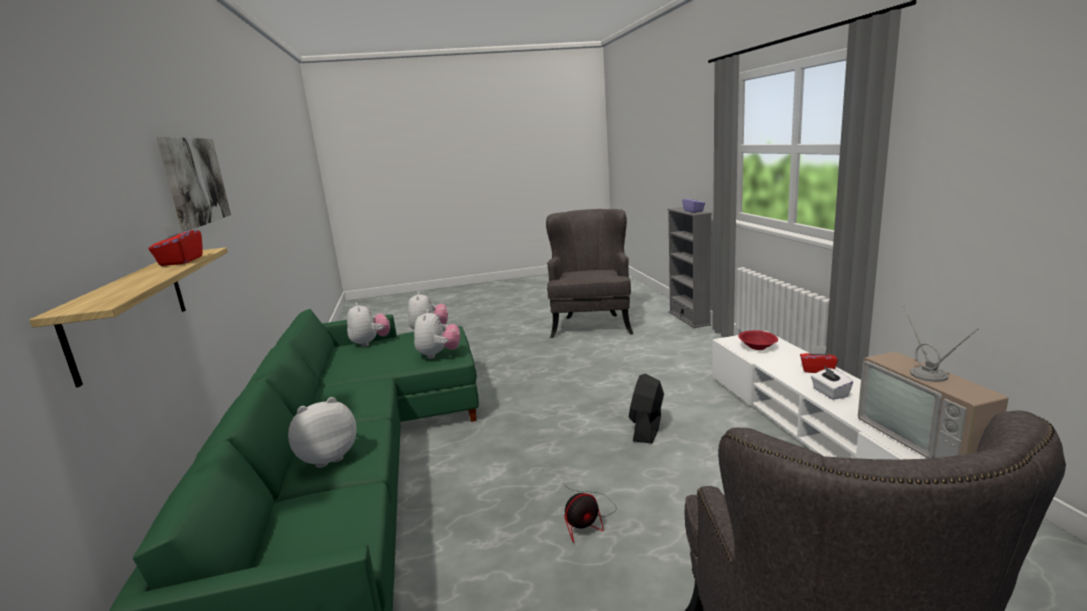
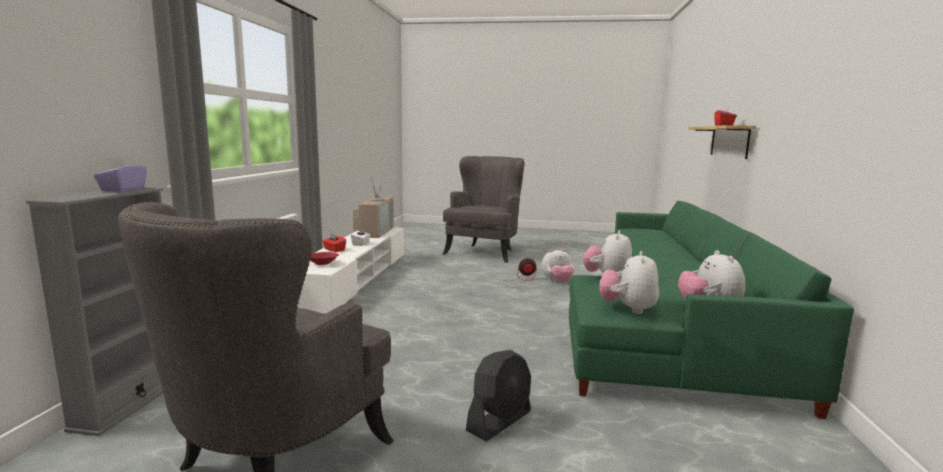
camera: 160 degrees left, 5 degrees down
picture [157,137,231,231] -> none
plush toy [288,397,357,468] -> plush toy moved to [542,249,574,282]
black fan [629,373,664,443] -> black fan moved to [466,350,531,441]

